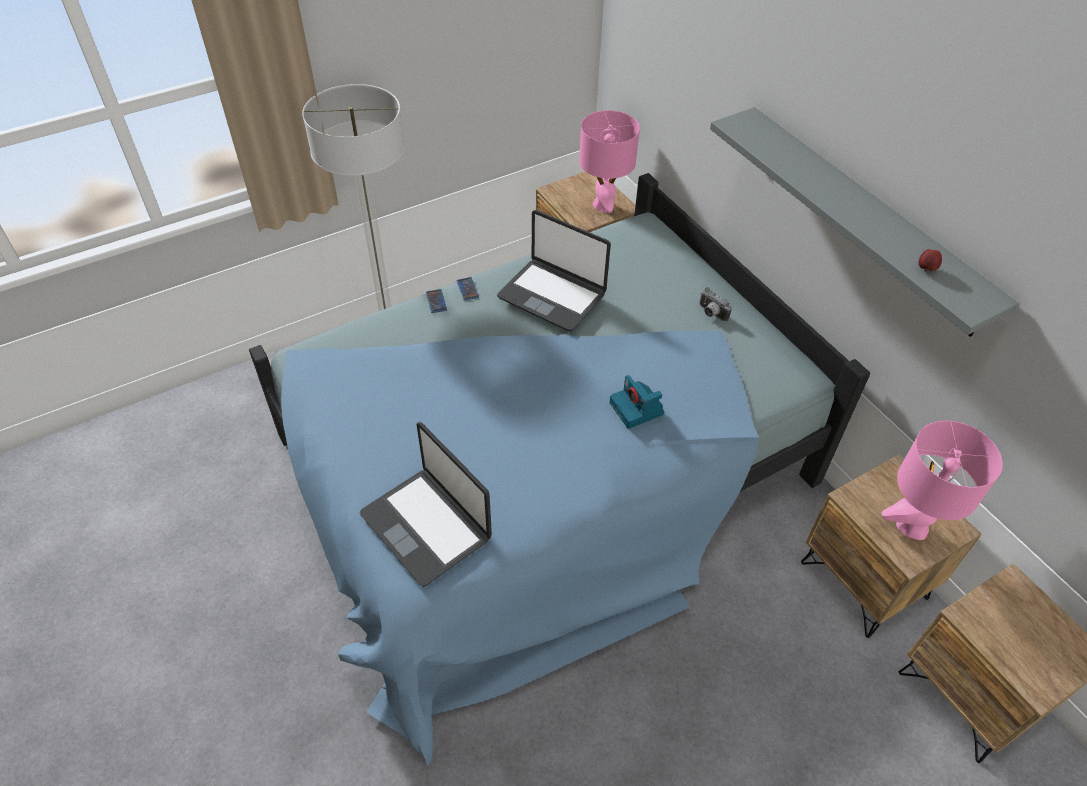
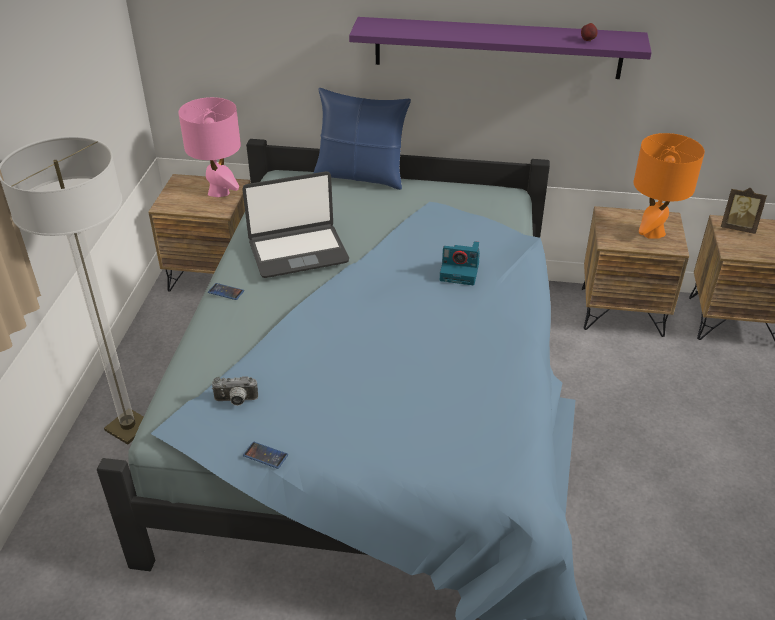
camera: 50 degrees left, 10 degrees down
laptop [360,422,492,587] -> none
phone [426,289,447,313] -> phone moved to [243,442,288,469]
camera [699,287,732,322] -> camera moved to [212,377,258,406]
grey shelf [710,107,1019,337] -> purple shelf [349,17,652,79]
pink table lamp [882,420,1003,540] -> orange table lamp [634,133,705,239]
none -> blue pillow [314,88,411,190]
none -> picture frame [721,188,767,234]

